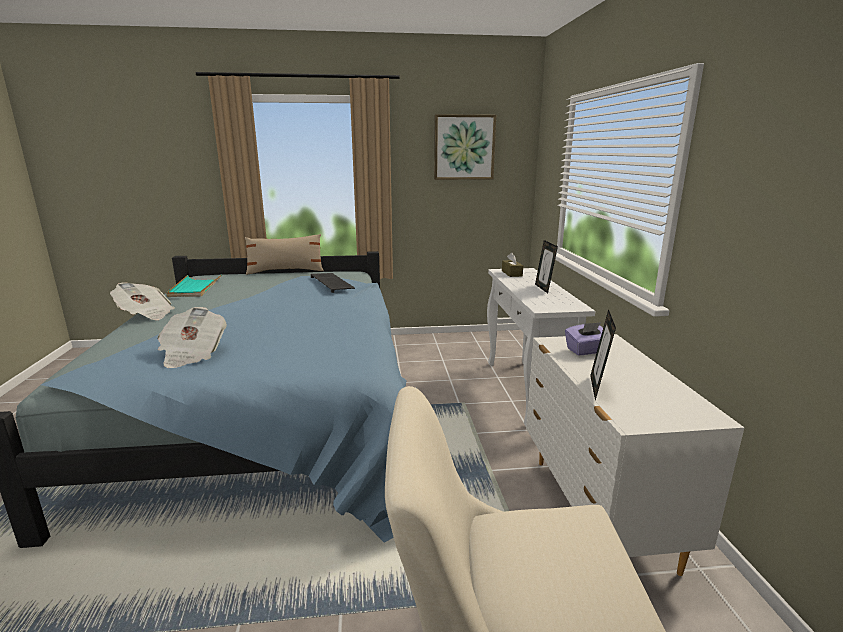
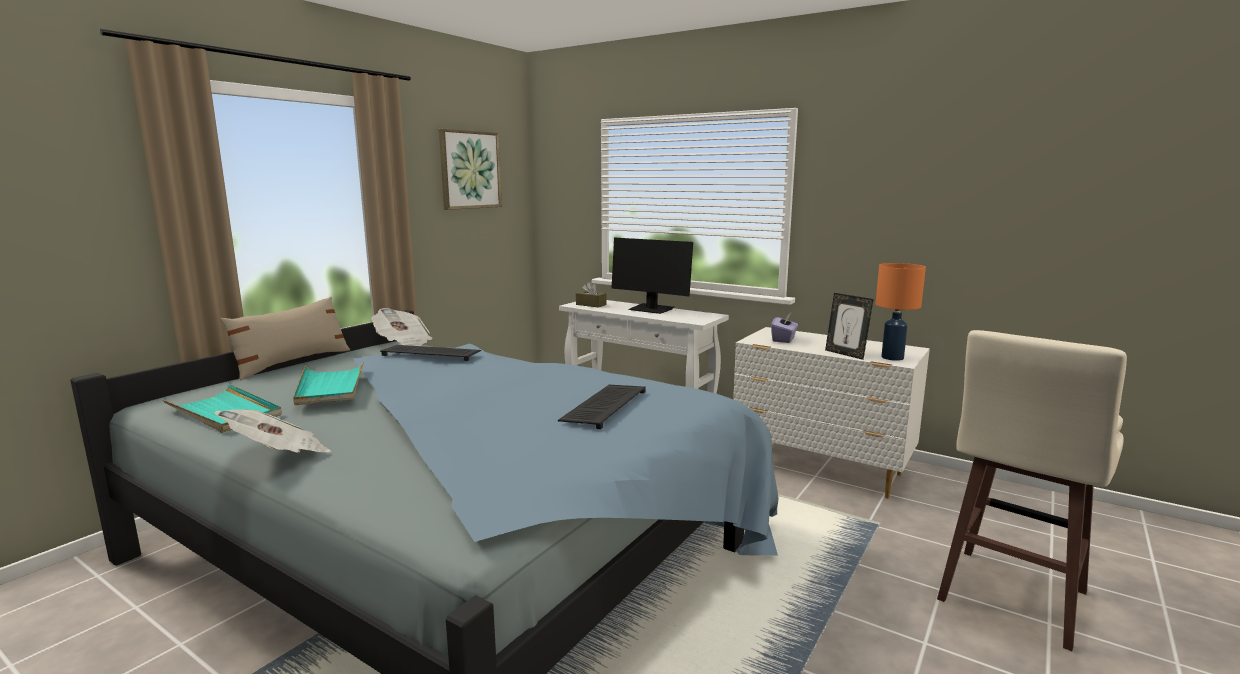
camera: 50 degrees left, 5 degrees down
newspaper [157,307,227,368] -> newspaper moved to [371,308,432,346]
picture frame [535,240,558,293] -> monitor [611,238,693,314]
none -> turquoise tray [293,362,364,405]
none -> keyboard [558,385,646,429]
none -> orange table lamp [875,263,926,361]

